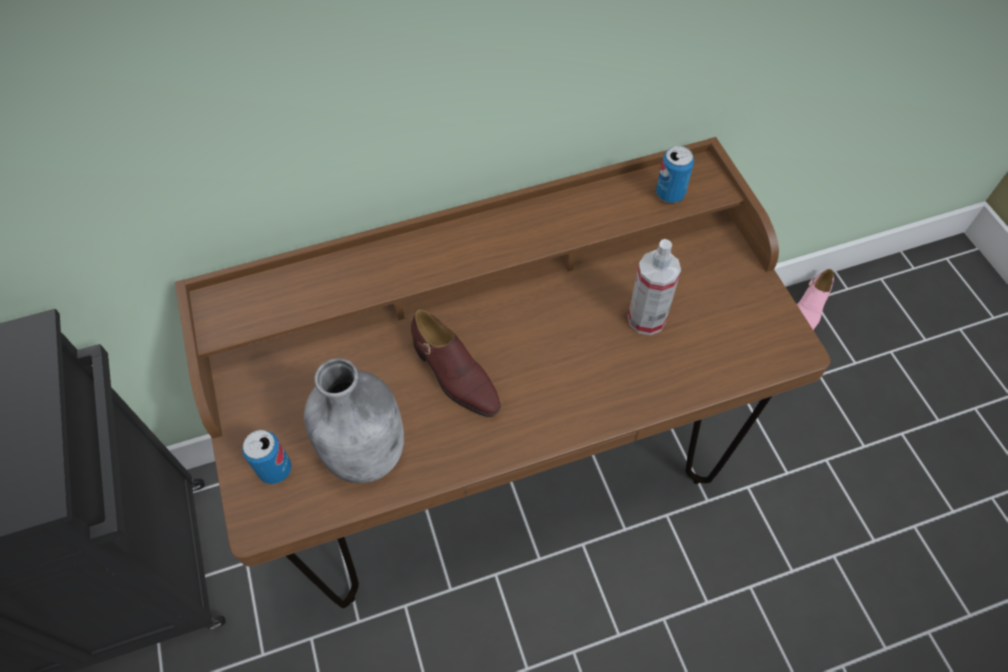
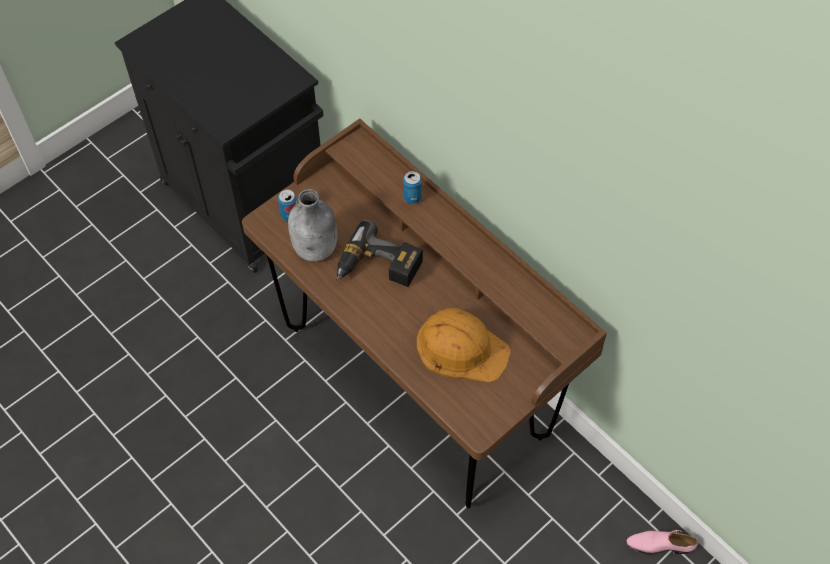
camera: 65 degrees right, 0 degrees up
brown shoe [411,309,501,417] -> power drill [337,220,423,287]
spray bottle [628,239,681,335] -> orange hard hat [417,308,511,383]
can [656,146,694,203] -> can moved to [403,171,422,204]

